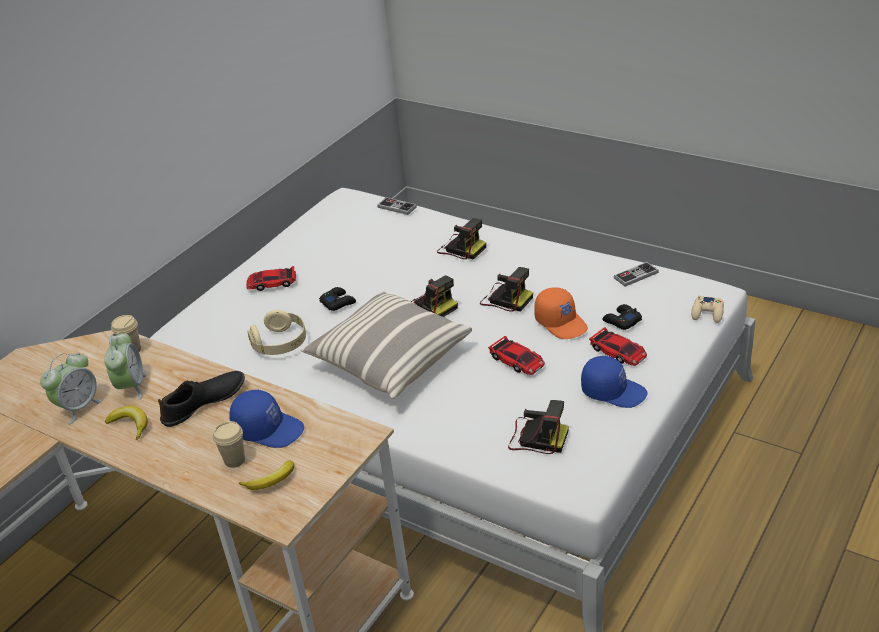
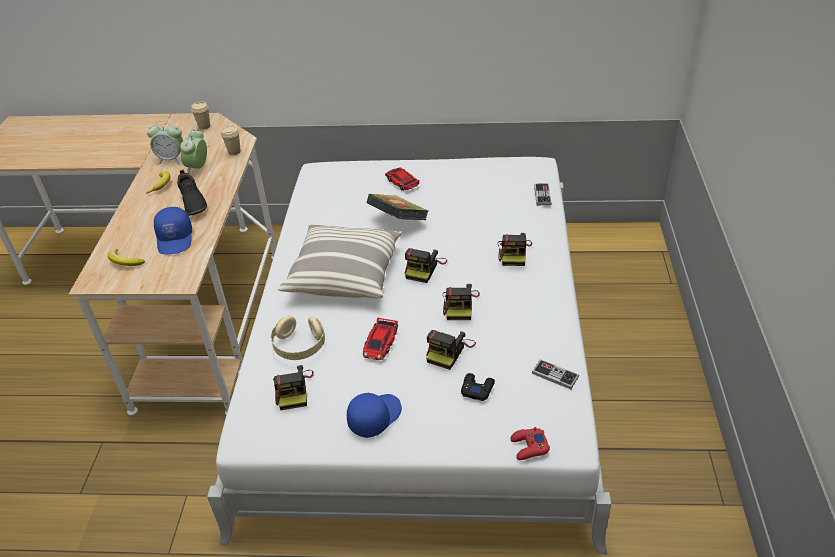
camera: 60 degrees right, 5 degrees up
alarm clock [104,332,147,399] -> alarm clock turned 135 degrees clockwise [180,129,207,174]
black shoe [158,371,245,427] -> black shoe turned 45 degrees clockwise [177,170,207,216]
beige cup [212,421,245,468] -> beige cup moved to [191,102,210,130]
beige headphones [247,310,306,355] -> beige headphones moved to [271,316,325,360]
black game controller [319,287,356,311] -> book [367,194,428,220]
orange cap [534,287,588,339] -> camera [426,330,476,370]
blue cap [581,356,648,408] -> blue cap turned 135 degrees counterclockwise [347,393,402,438]
toy car [589,327,647,366] -> none
beige game controller [691,295,724,323] -> red game controller [510,427,550,460]

